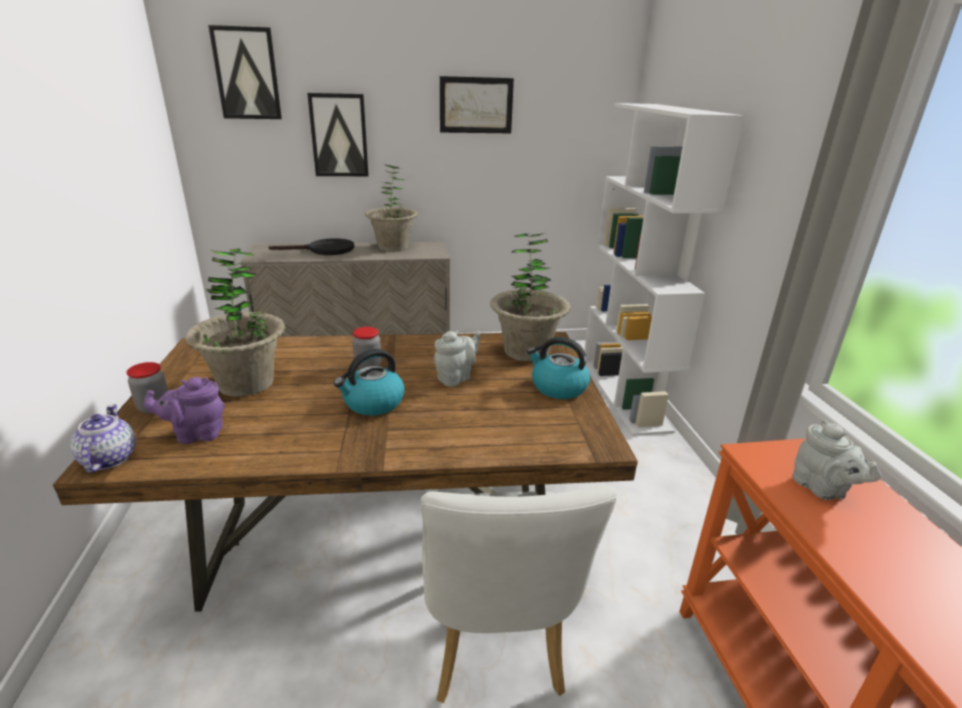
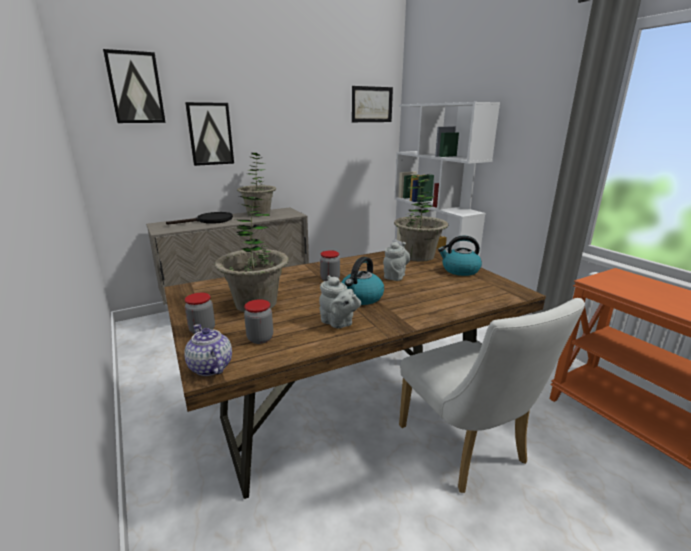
camera: 20 degrees left, 5 degrees down
purple teapot [144,377,225,444] -> jar [244,299,273,344]
picture [440,76,514,133] -> picture moved to [352,86,393,122]
grey teapot [792,419,881,500] -> grey teapot moved to [319,276,361,328]

